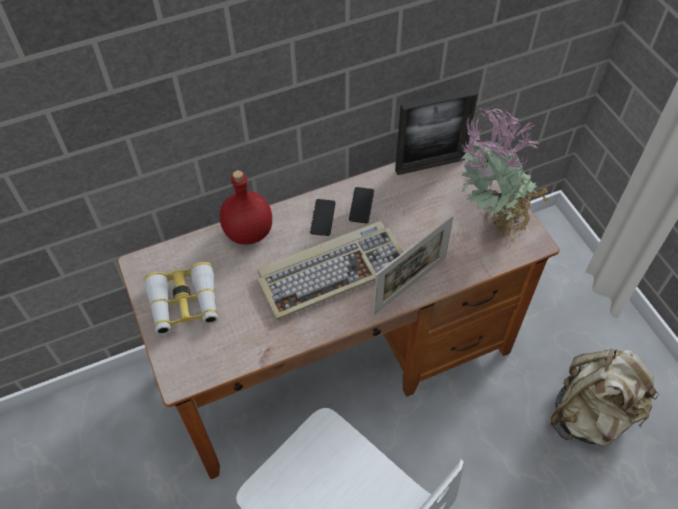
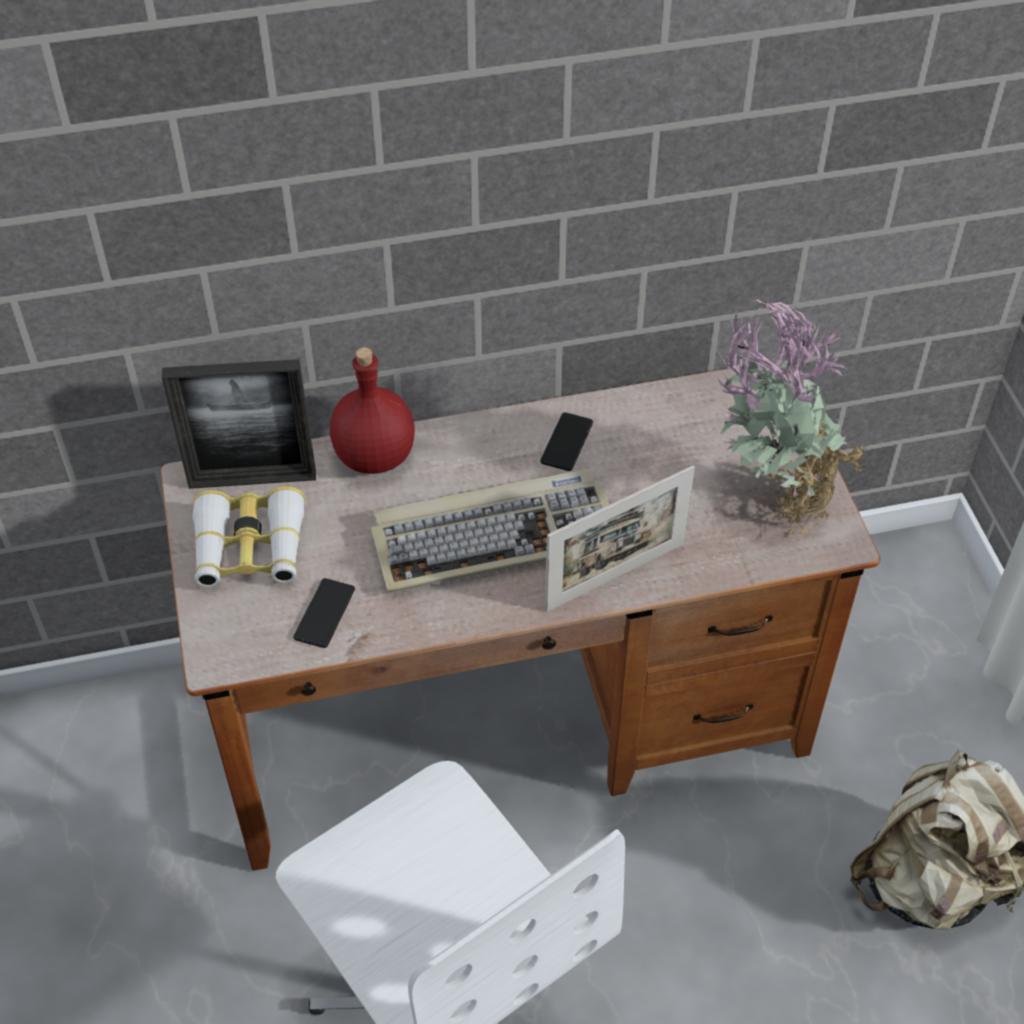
camera: 10 degrees right, 5 degrees down
phone [310,199,336,236] -> phone moved to [293,578,355,648]
picture frame [395,89,478,175] -> picture frame moved to [162,359,316,489]

